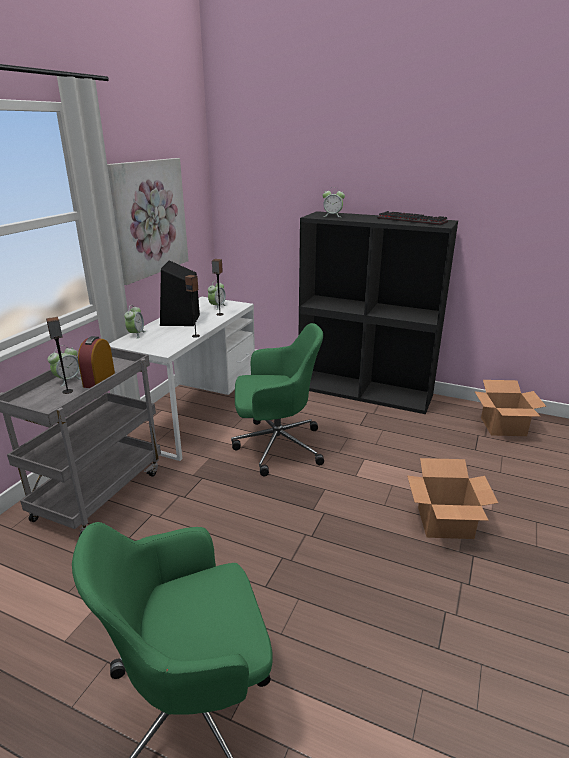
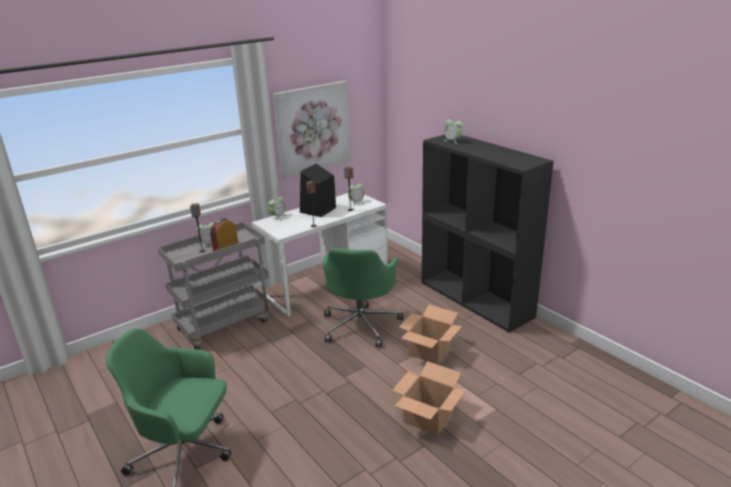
camera: 30 degrees right, 0 degrees up
green office chair [231,323,324,476] -> green office chair turned 75 degrees clockwise [323,248,403,347]
keyboard [377,211,448,225] -> none
cardboard box [474,380,546,436] -> cardboard box moved to [399,305,462,365]

